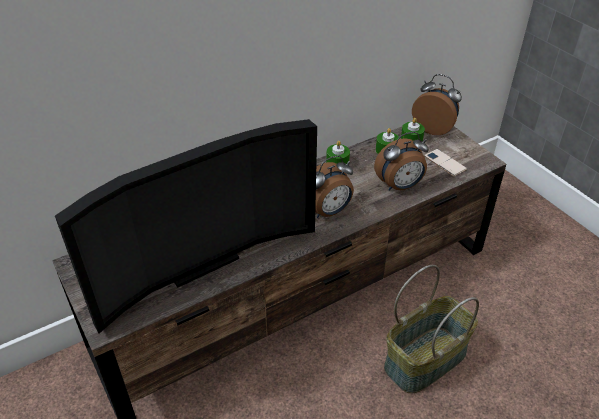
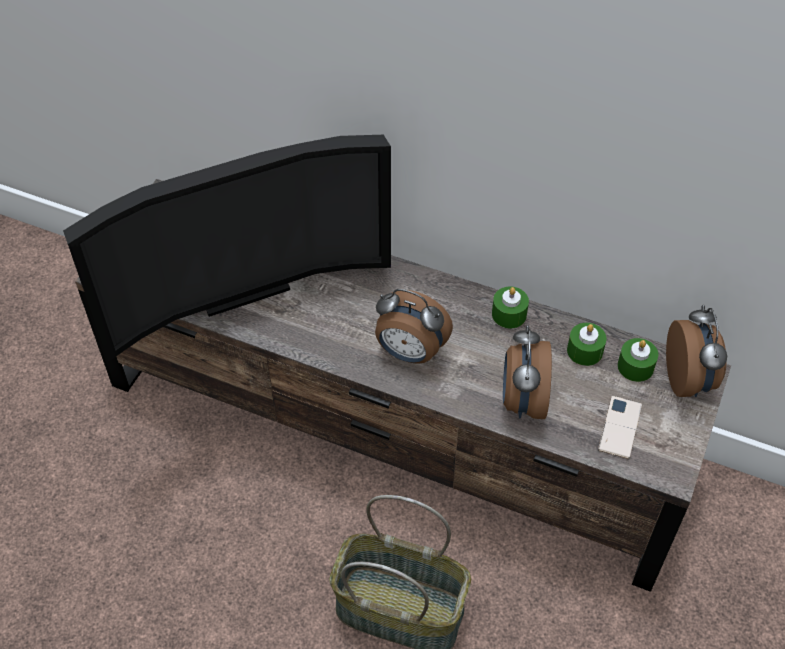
camera: 55 degrees right, 10 degrees up
television [55,119,317,333] -> television turned 45 degrees counterclockwise [63,135,391,361]
alarm clock [374,132,429,191] -> alarm clock turned 60 degrees clockwise [503,325,552,419]

